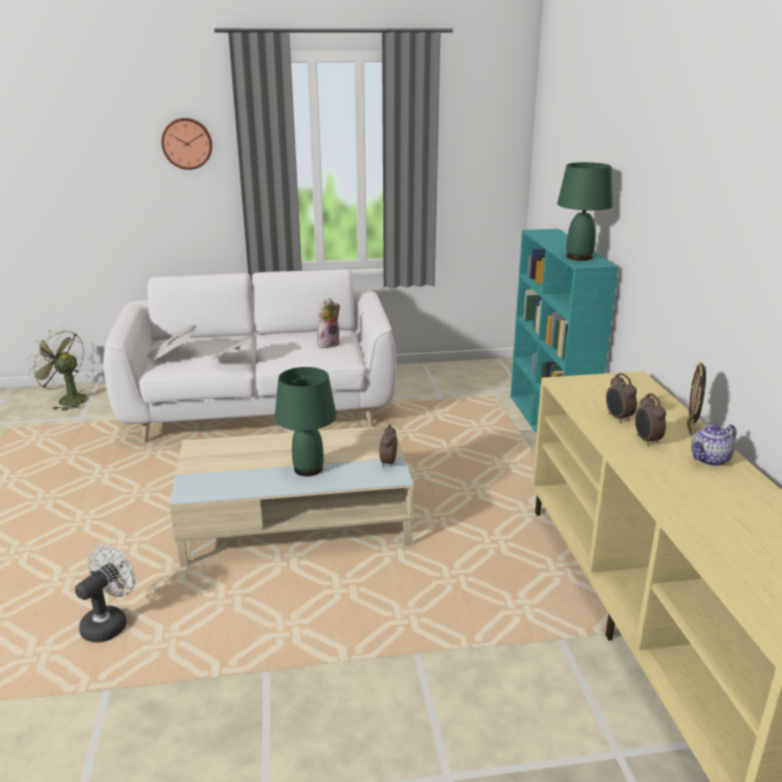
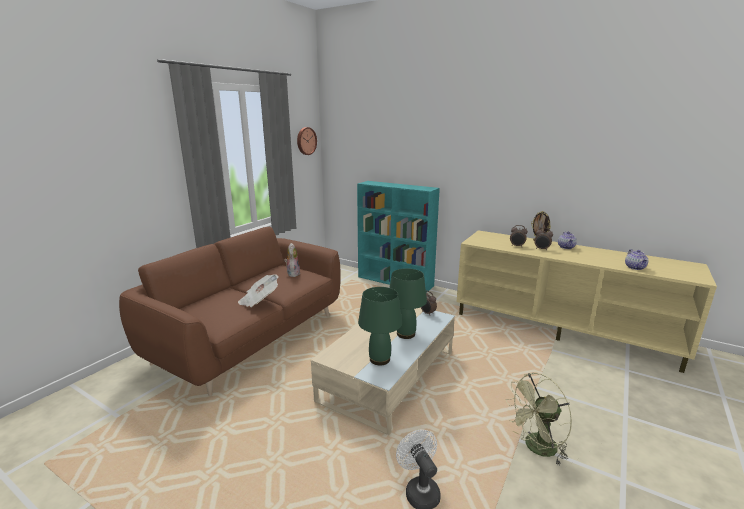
camera: 50 degrees left, 5 degrees down
green fan [28,329,88,411] -> green fan moved to [506,373,572,466]
white sofa [103,269,396,443] -> brown sofa [119,227,341,396]
newspaper [146,325,197,362] -> none
wall clock [161,118,212,170] -> wall clock moved to [297,127,317,155]
green table lamp [557,162,613,261] -> green table lamp moved to [358,287,402,366]
none -> teapot [625,249,648,270]

